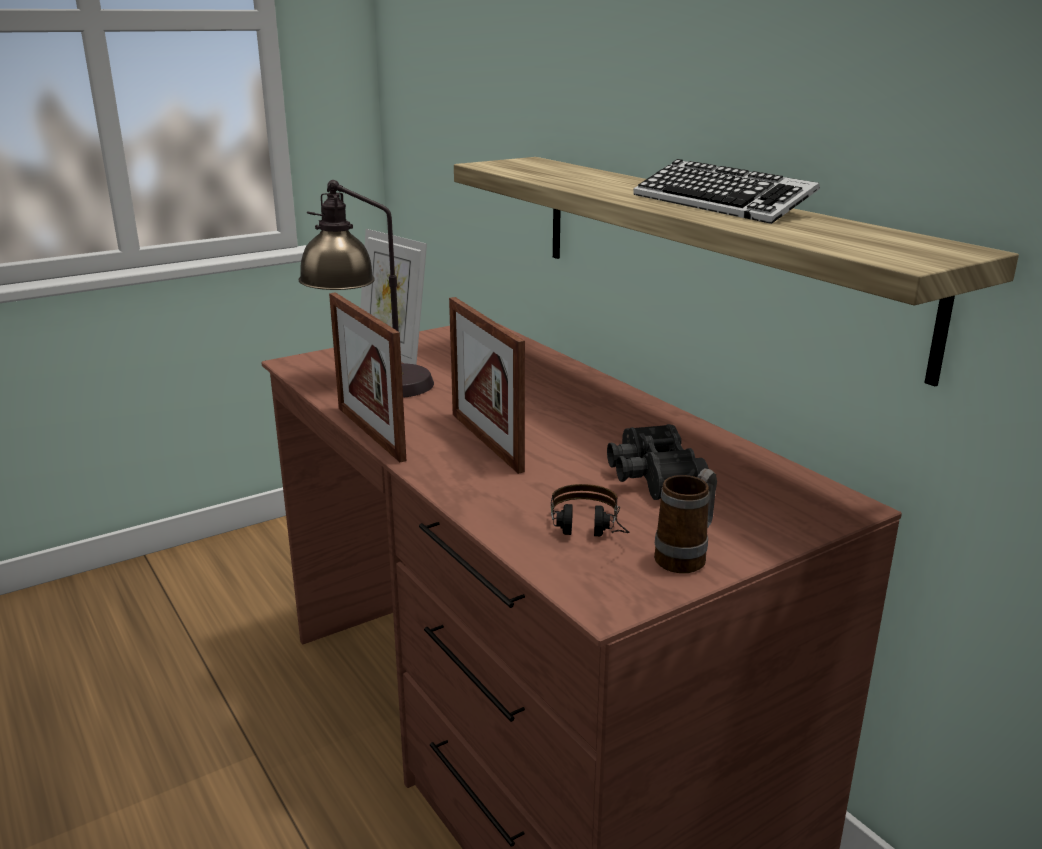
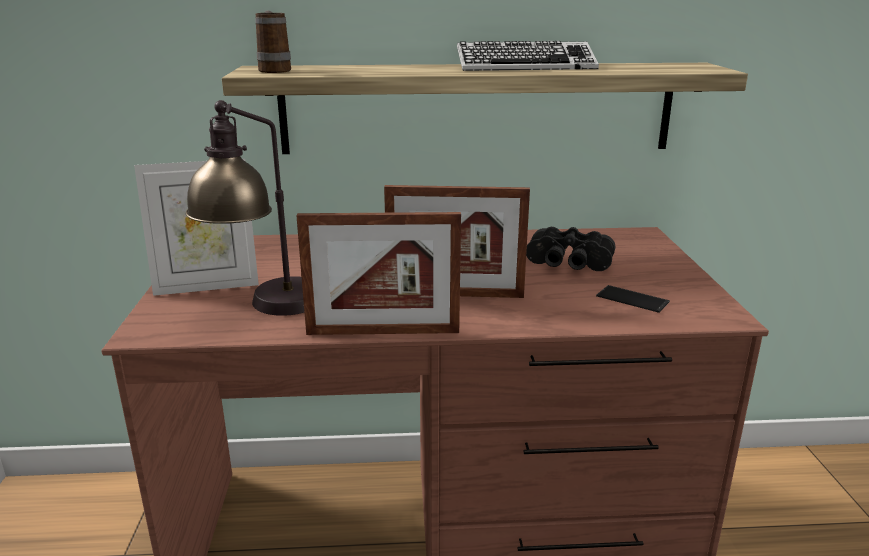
camera: 60 degrees left, 0 degrees up
headphones [551,484,629,536] -> phone [596,285,670,313]
mug [654,468,717,573] -> mug moved to [255,10,291,73]

